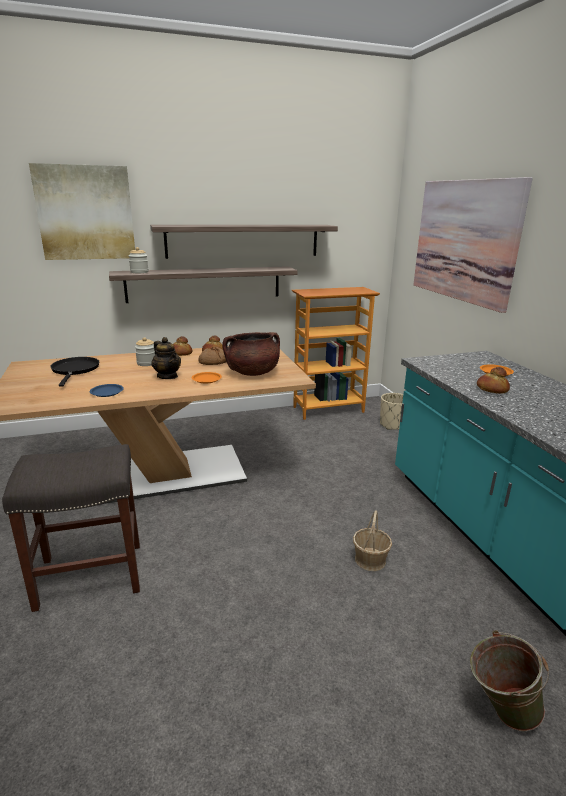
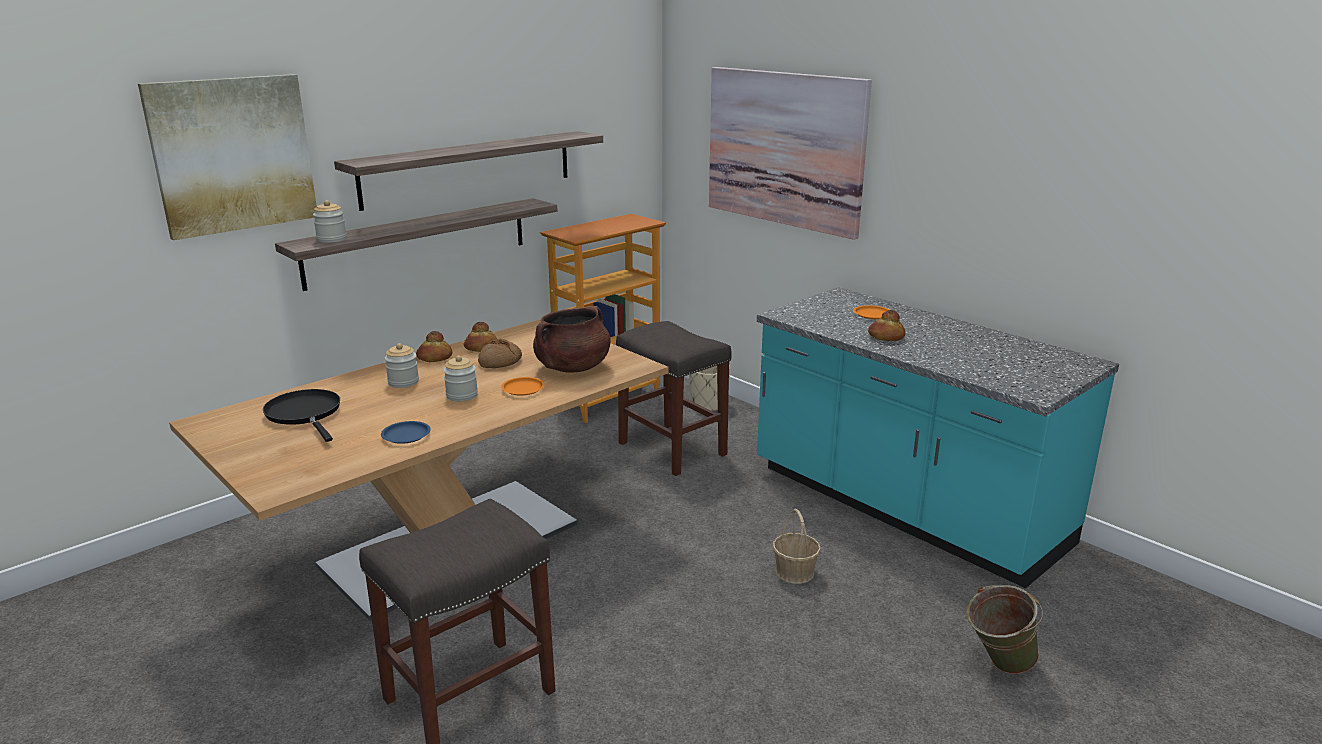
camera: 25 degrees left, 0 degrees up
teapot [151,337,181,379] -> jar [443,355,478,401]
none -> grey stool [616,321,731,476]

